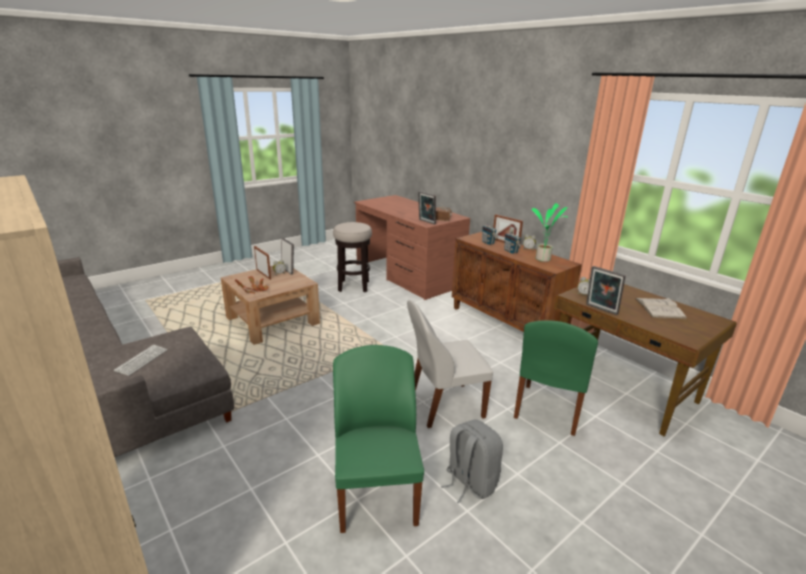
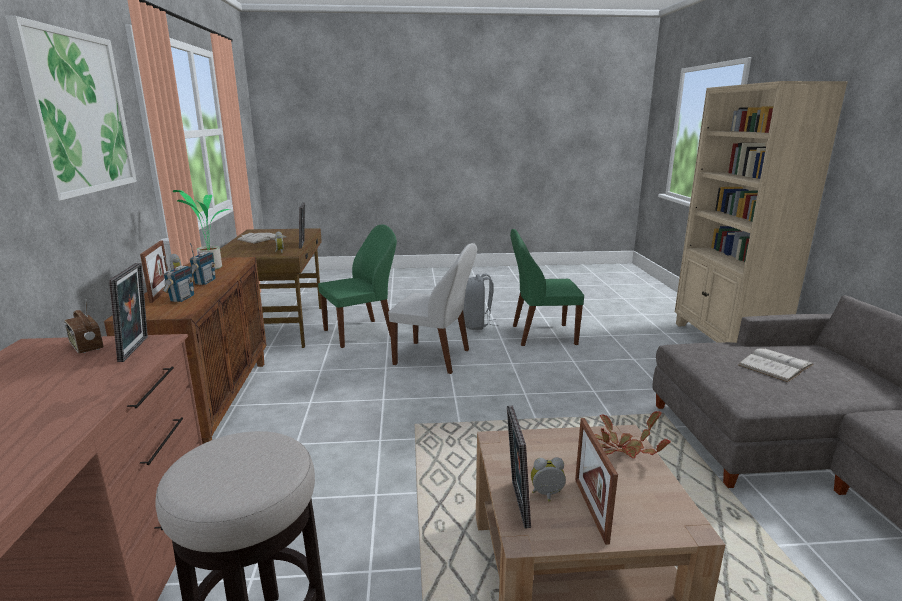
camera: 145 degrees left, 5 degrees down
keyboard [114,345,167,376] -> white book [738,348,814,382]
green chair [333,345,424,533] -> green chair turned 60 degrees clockwise [510,229,584,346]
none -> picture [6,16,137,201]

